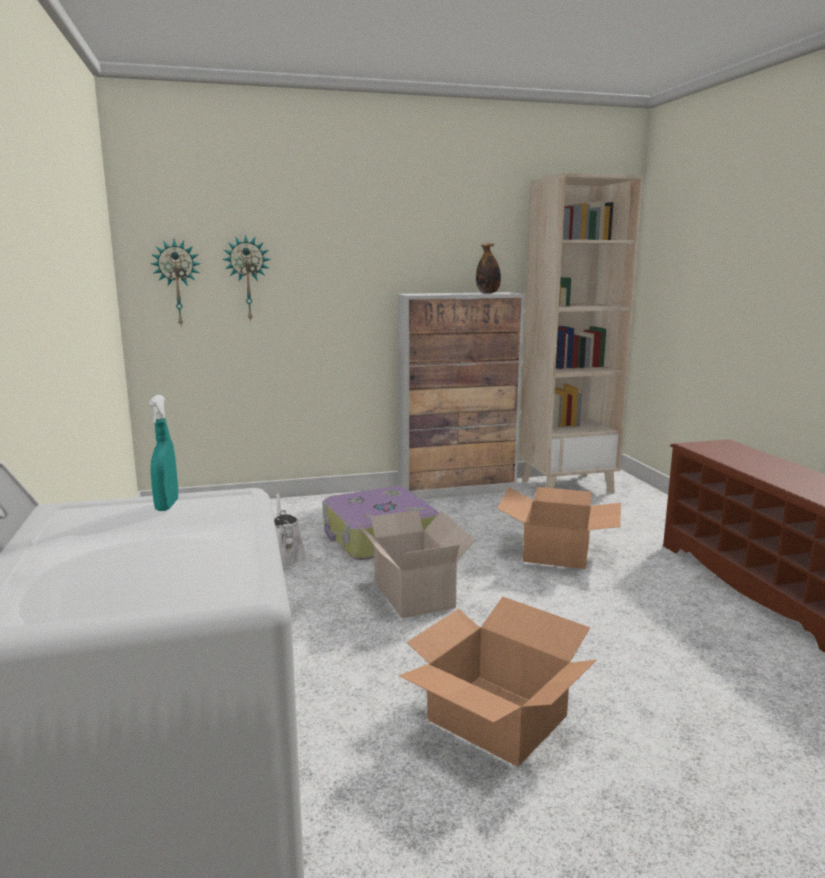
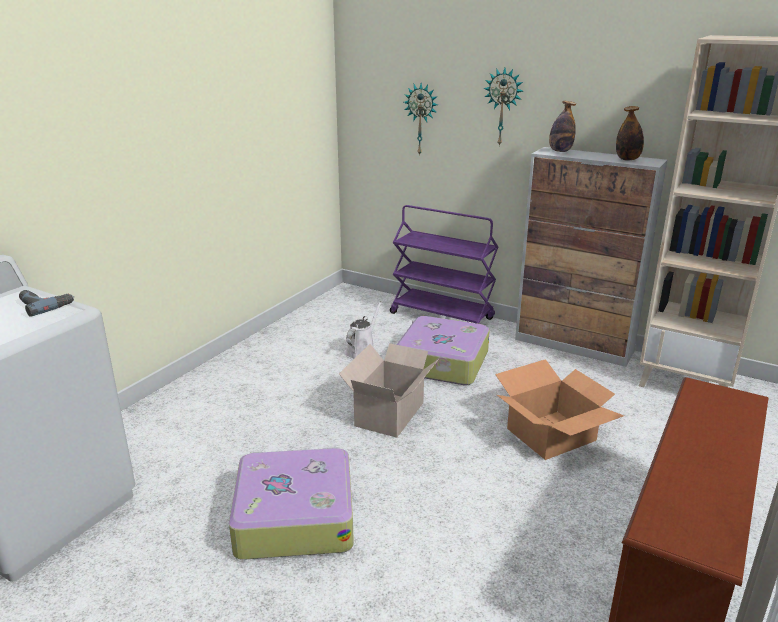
camera: 45 degrees right, 10 degrees up
turquoise spray bottle [149,395,178,511] -> power drill [19,290,74,317]
wall clock [151,239,200,325] -> wall clock moved to [483,68,523,147]
cardboard box [398,596,597,767] -> suitcase [229,447,354,560]
none -> purple cart [390,205,498,324]
none -> bottle [549,101,576,152]

